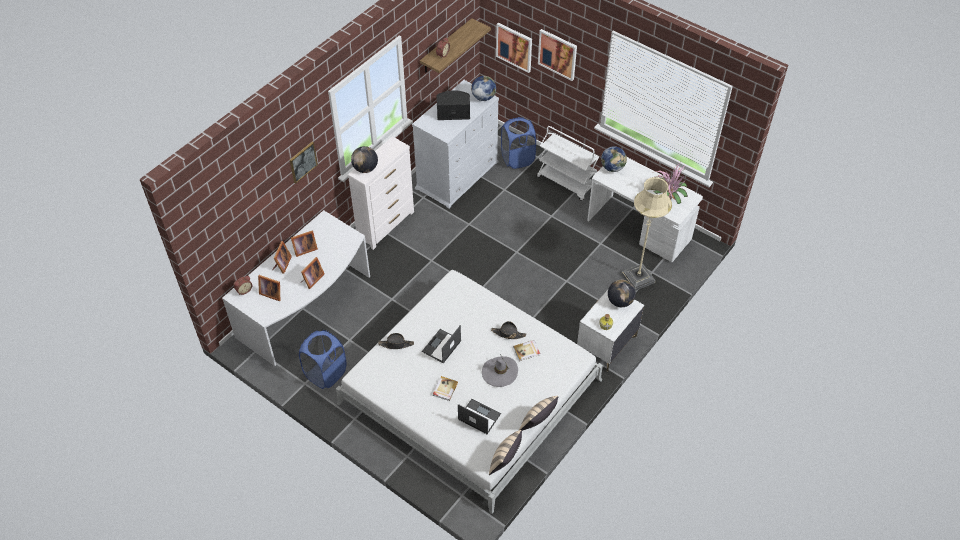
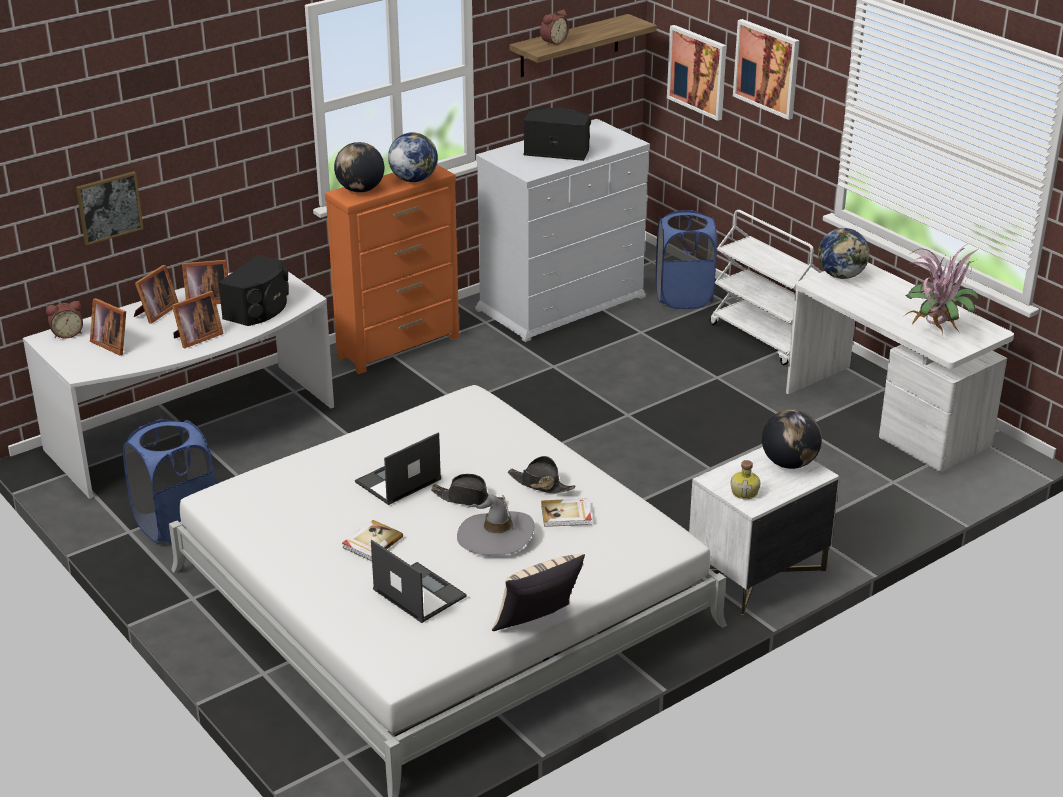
camera: 15 degrees right, 20 degrees down
picture [290,142,318,184] -> picture moved to [76,171,144,245]
white dresser [348,136,414,250] -> orange dresser [325,165,459,374]
black hat [378,333,414,349] -> black hat moved to [431,474,504,505]
globe [471,76,496,101] -> globe moved to [388,132,438,182]
beige pillow [489,430,522,475] -> none
beige floor lamp [622,177,672,291] -> none
none -> black speaker [218,255,289,326]

